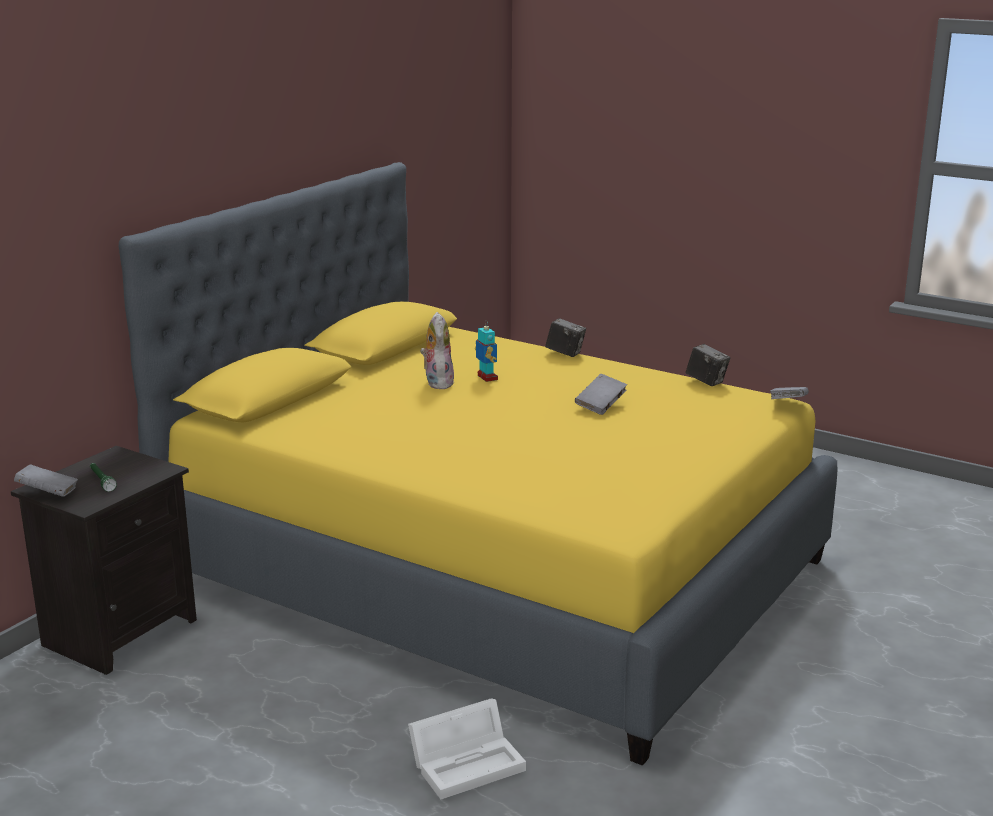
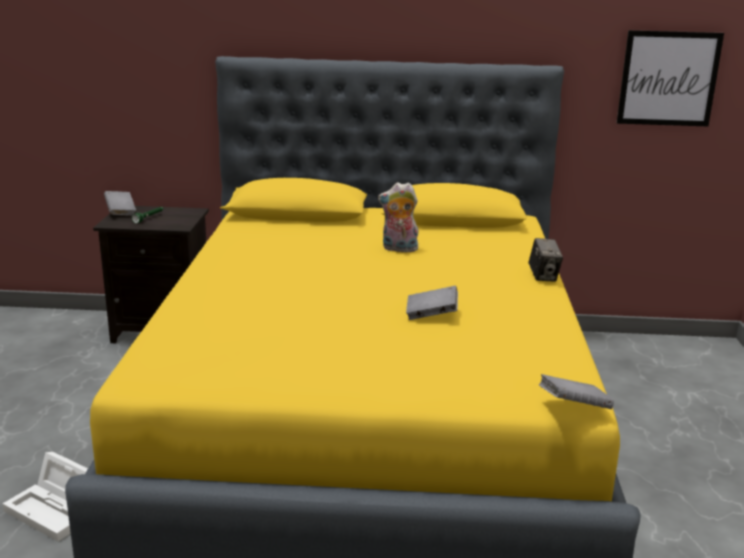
camera: 60 degrees right, 0 degrees up
plush toy [420,312,454,389] -> plush toy turned 135 degrees counterclockwise [378,182,419,252]
toy robot [475,320,498,382] -> none
camera [686,344,730,386] -> none
none -> picture [617,30,724,126]

